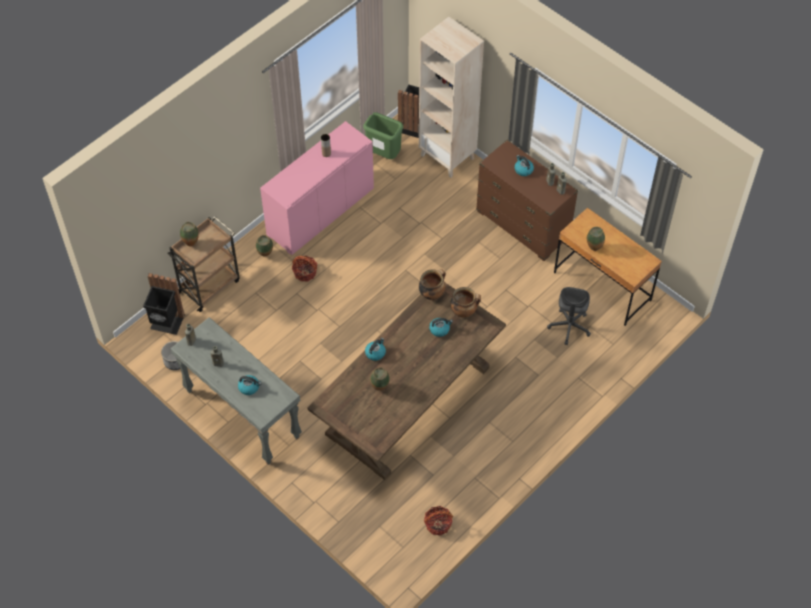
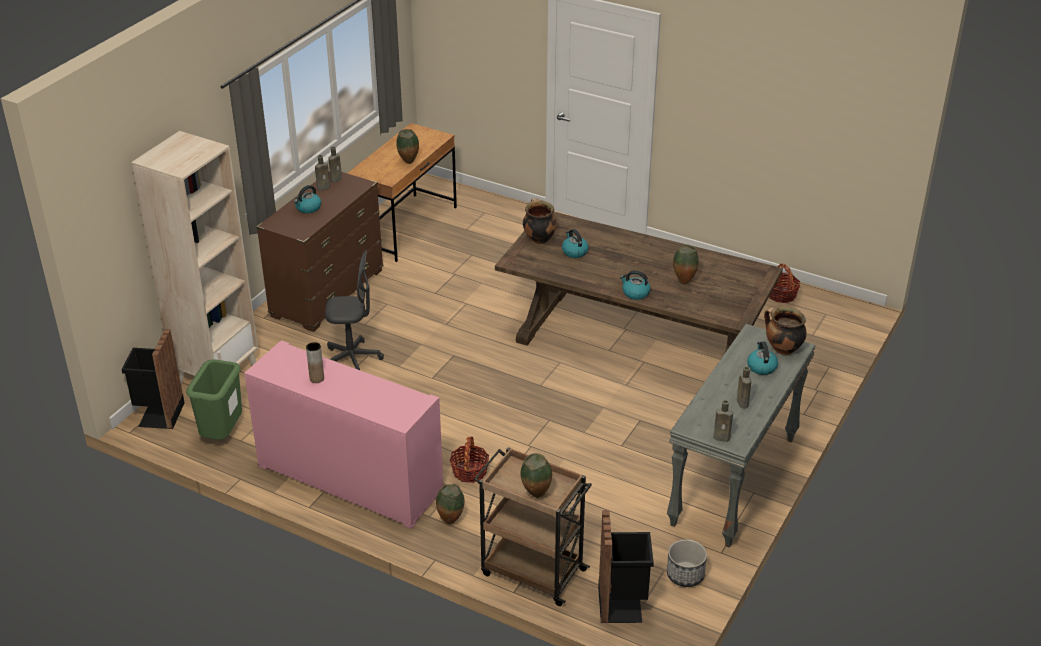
camera: 105 degrees left, 20 degrees down
cooking pot [419,269,446,300] -> cooking pot moved to [764,307,807,355]
grey office chair [547,287,591,345] -> grey office chair moved to [325,250,384,370]

